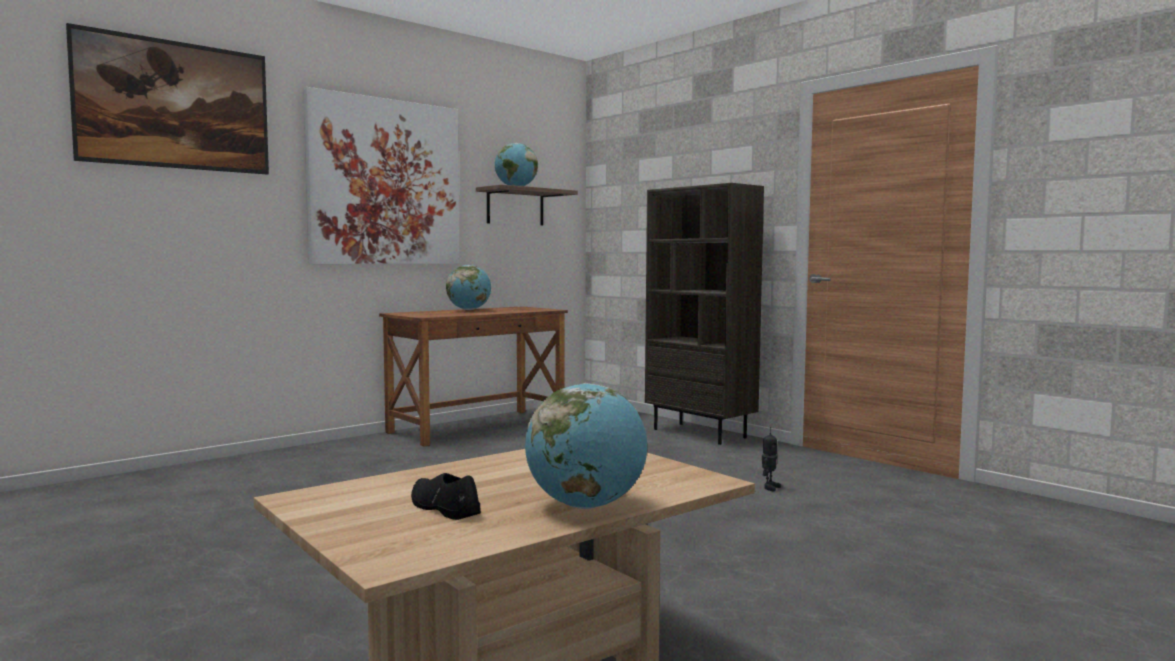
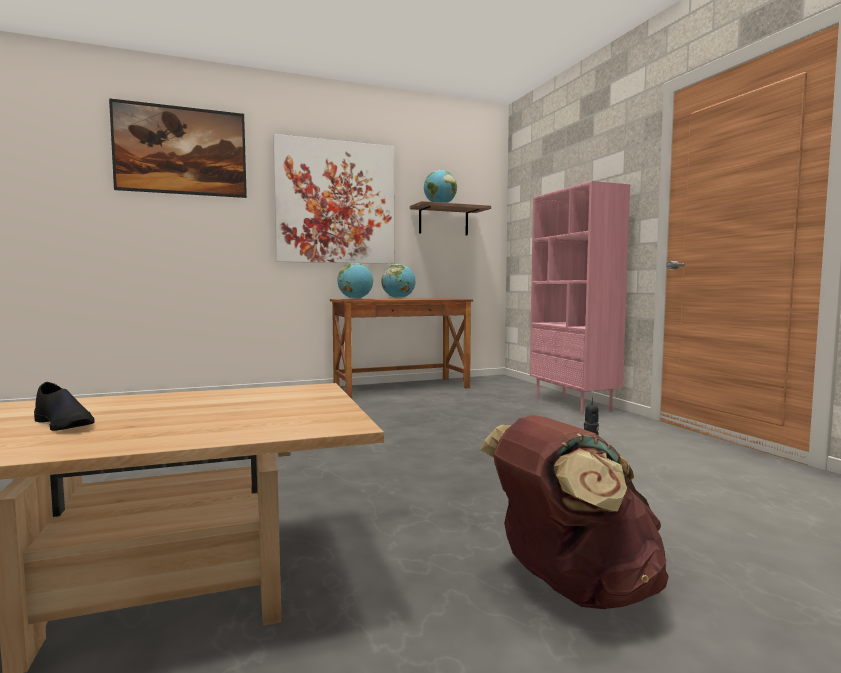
camera: 20 degrees right, 0 degrees up
black shoe [411,473,481,520] -> black shoe turned 150 degrees clockwise [34,382,95,431]
globe [525,383,647,509] -> globe moved to [337,263,373,299]
brown bookcase [645,183,764,445] -> pink bookcase [530,181,630,414]
none -> brown backpack [479,415,669,609]

